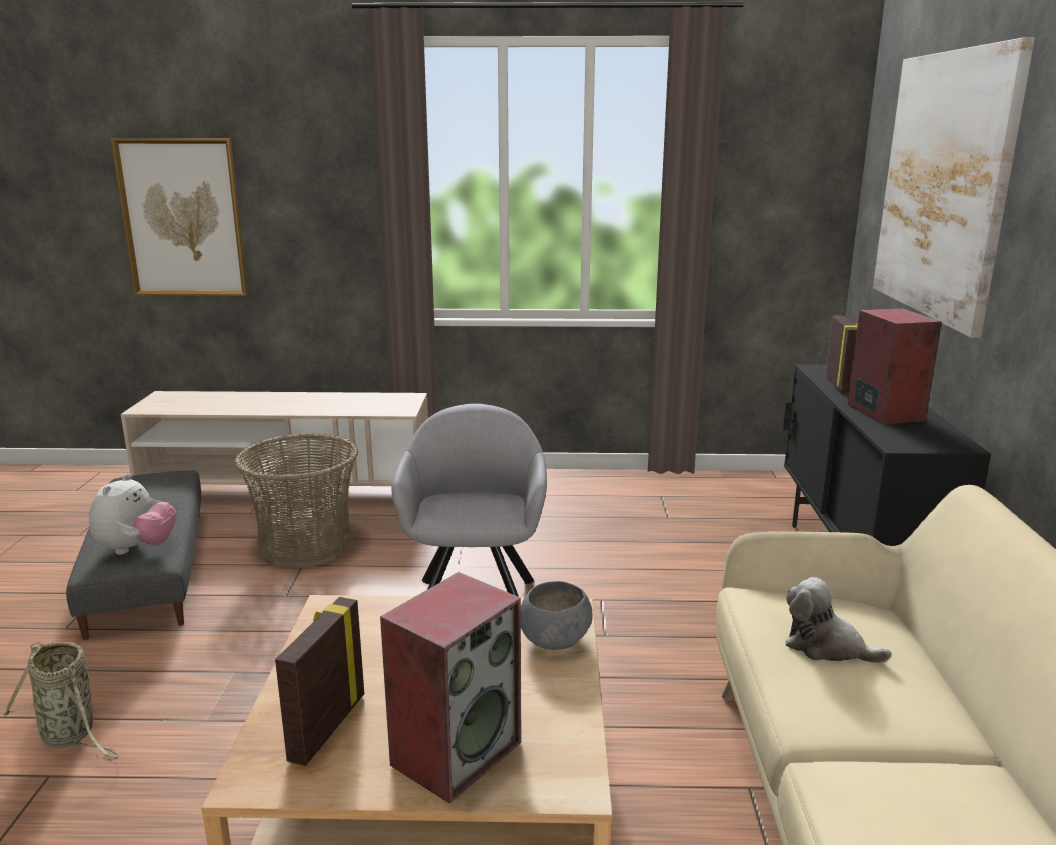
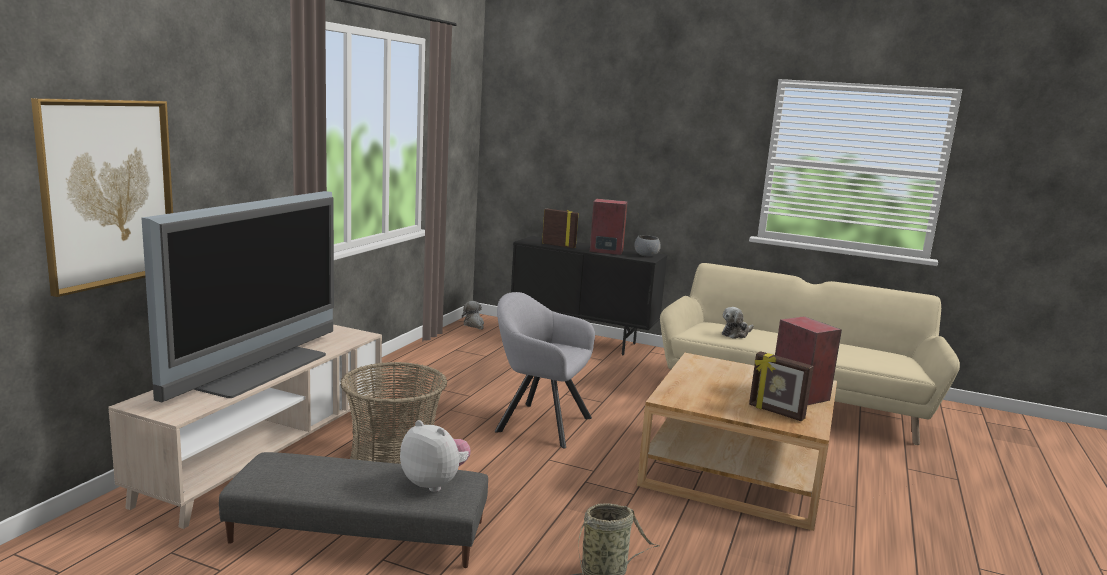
camera: 70 degrees left, 5 degrees down
grey bowl [521,581,593,650] -> grey bowl moved to [634,235,661,257]
picture [873,37,1035,338] -> none
none -> television [141,191,334,403]
none -> plush toy [462,301,484,330]

